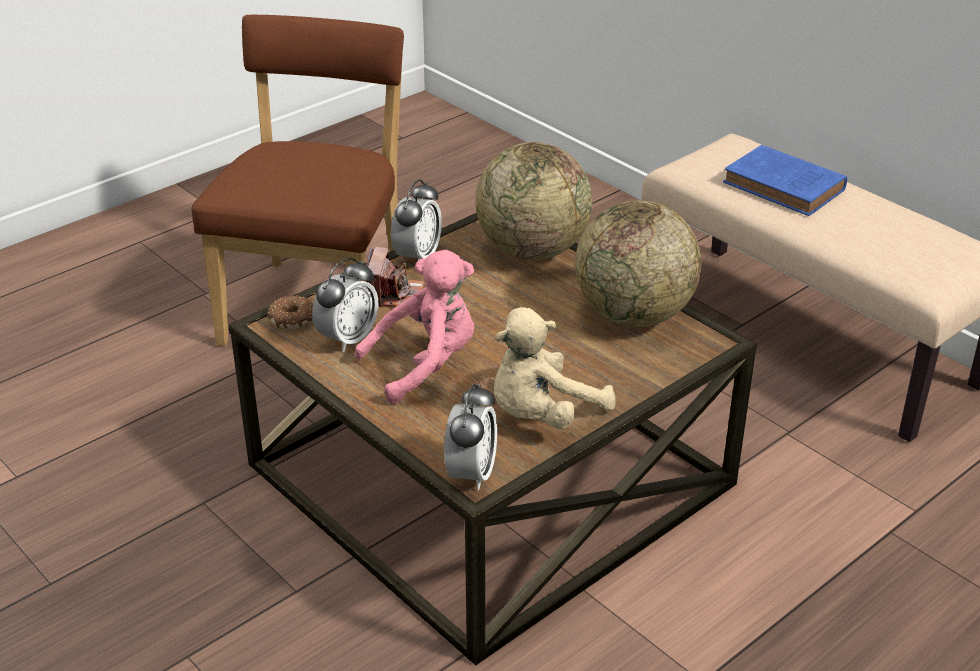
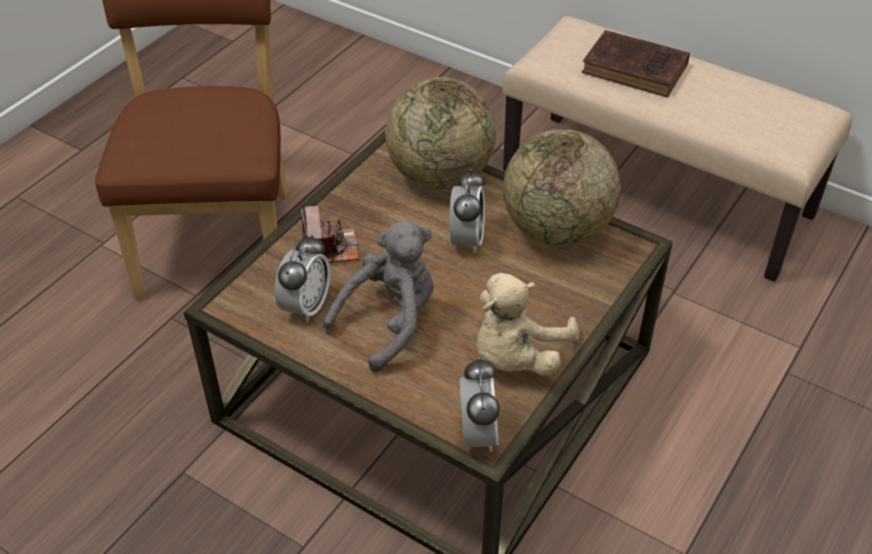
camera: 15 degrees left, 10 degrees up
donut [267,295,313,329] -> none
pink plush toy [355,250,474,404] -> grey plush toy [323,220,434,372]
alarm clock [391,179,442,260] -> alarm clock moved to [449,169,485,253]
blue book [723,145,847,216] -> brown book [582,30,690,97]

